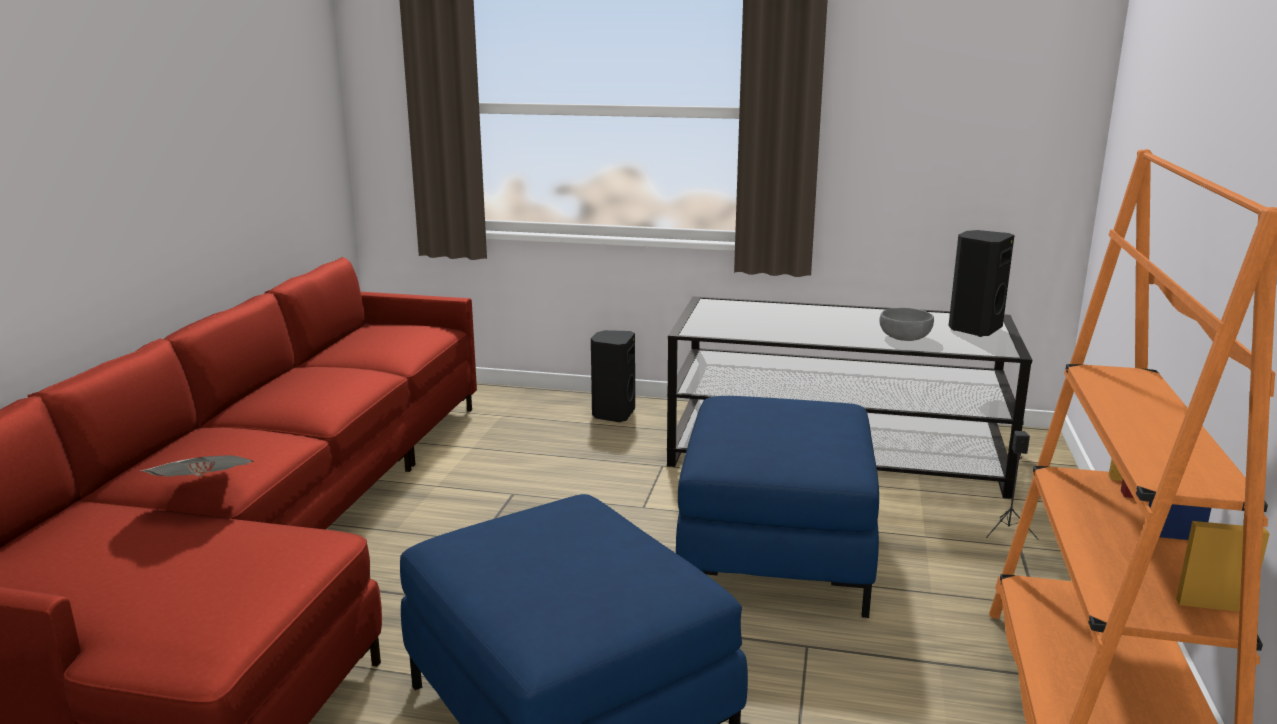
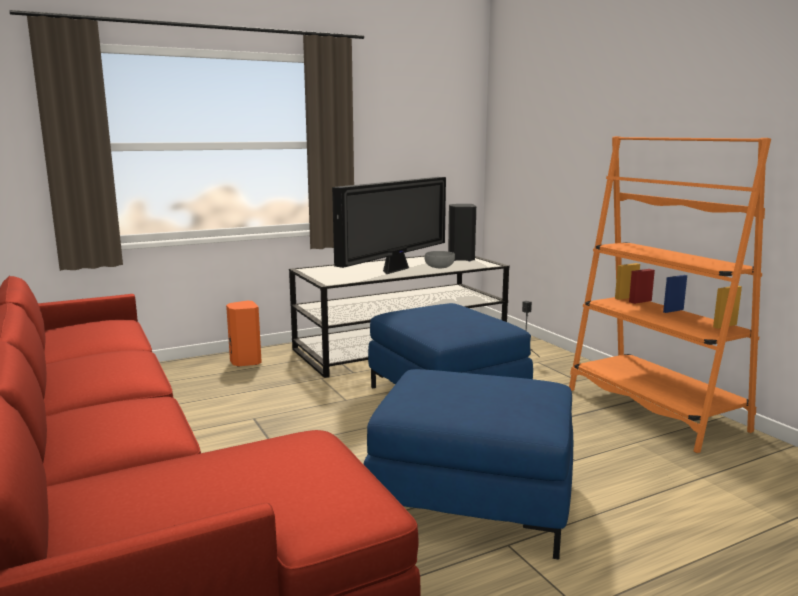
camera: 40 degrees left, 5 degrees down
newspaper [140,456,253,477] -> none
black speaker [591,330,635,422] -> orange speaker [226,301,262,367]
none -> television [332,177,446,274]

